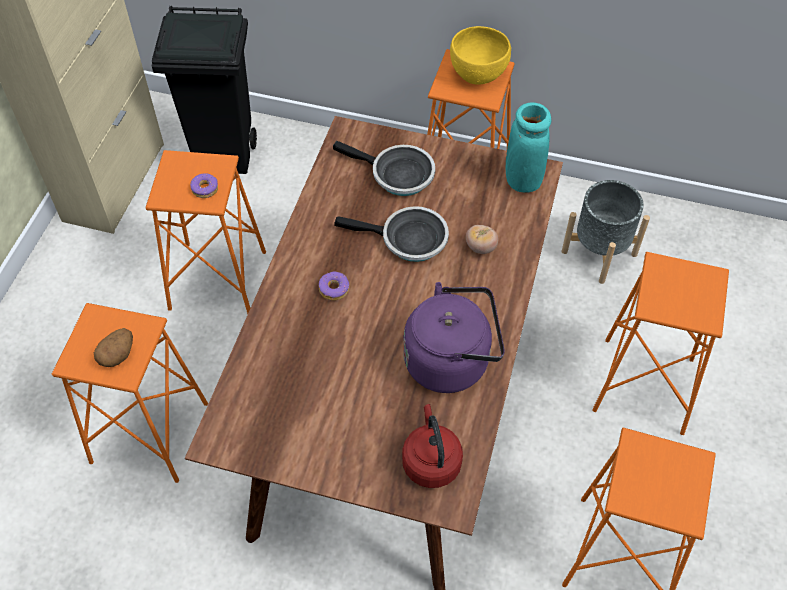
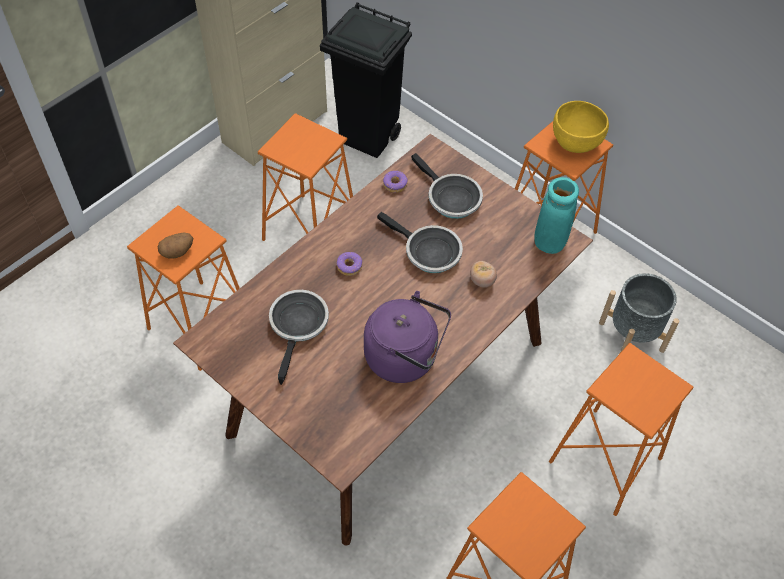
camera: 25 degrees right, 0 degrees up
donut [190,173,218,198] -> donut moved to [383,171,408,193]
red kettle [402,404,463,488] -> none
none -> frying pan [269,290,329,385]

